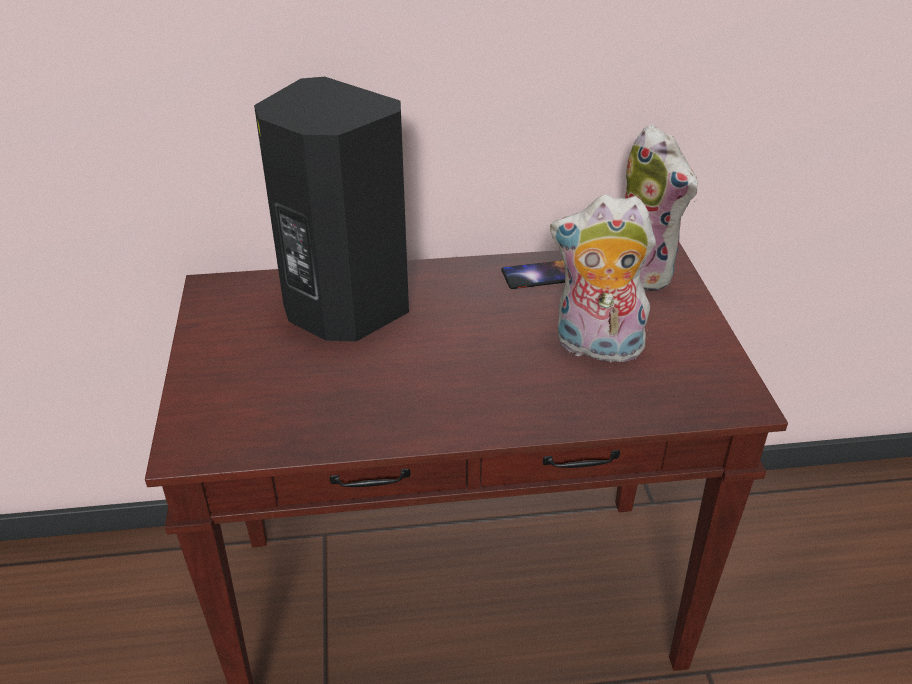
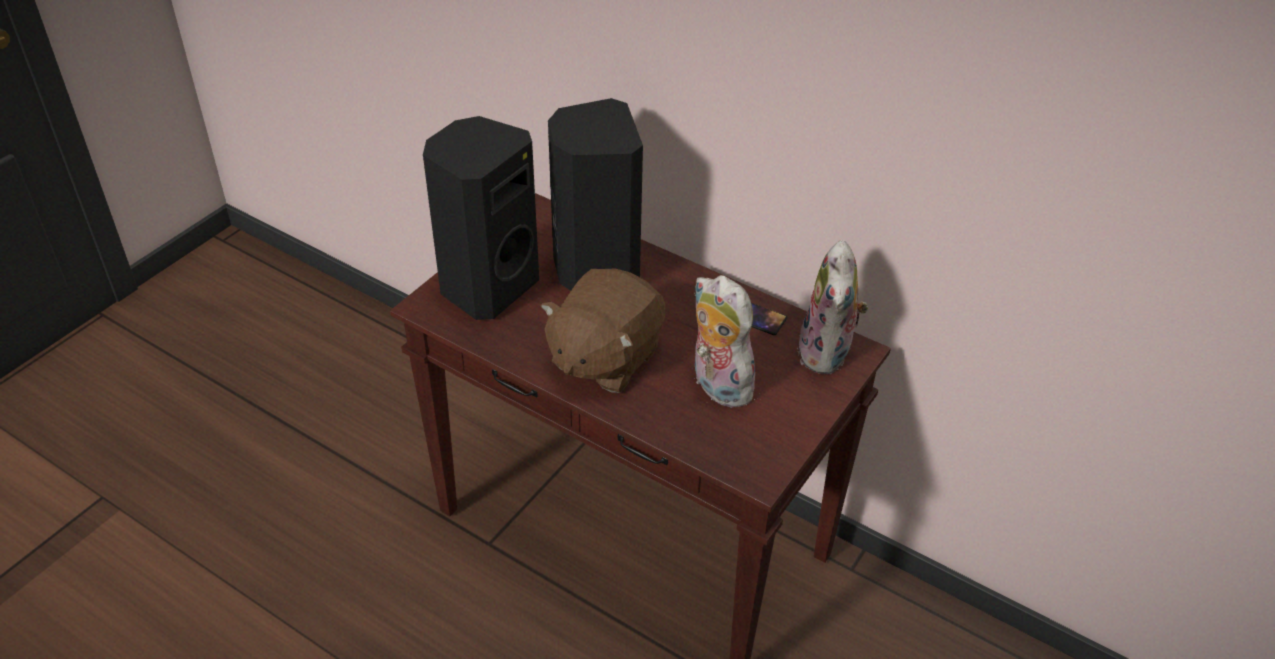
camera: 40 degrees right, 5 degrees up
none -> black speaker [423,116,539,320]
none -> brown plush toy [541,268,665,393]

